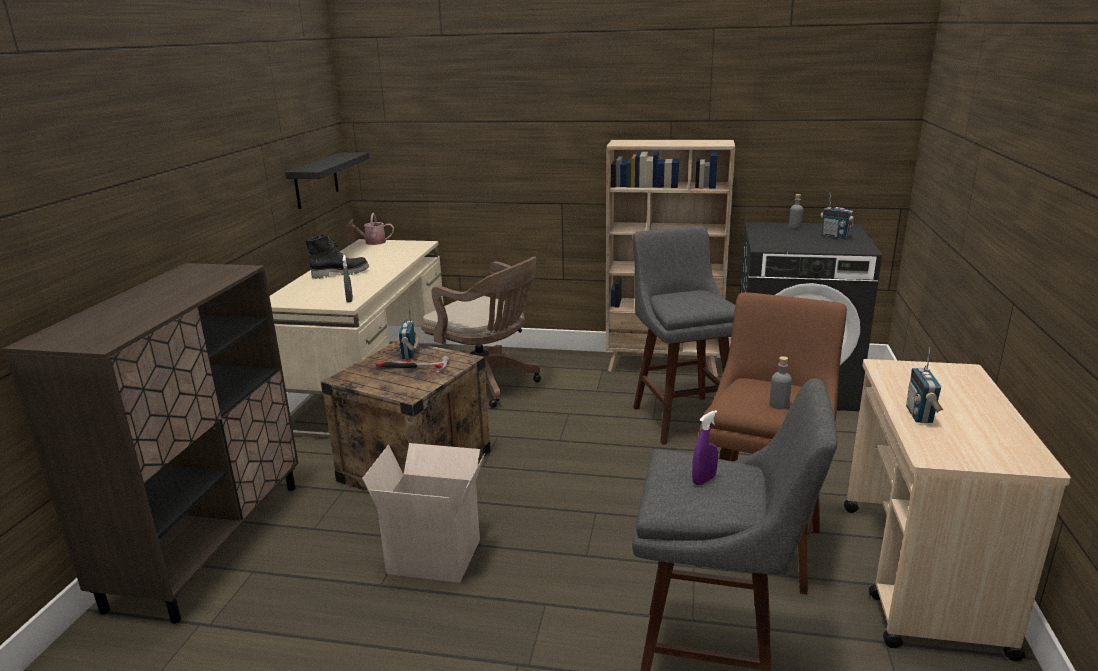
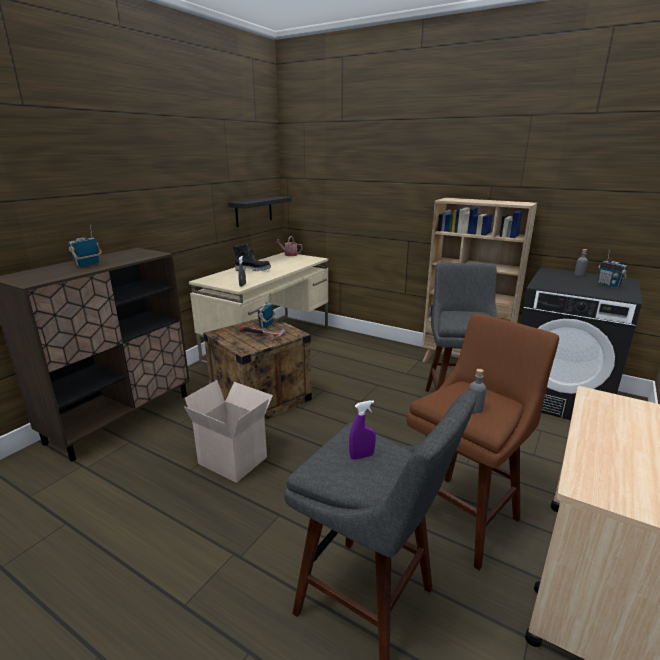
camera: 20 degrees right, 0 degrees up
brown office chair [421,257,541,408] -> none
radio [906,347,943,423] -> radio moved to [68,225,102,267]

